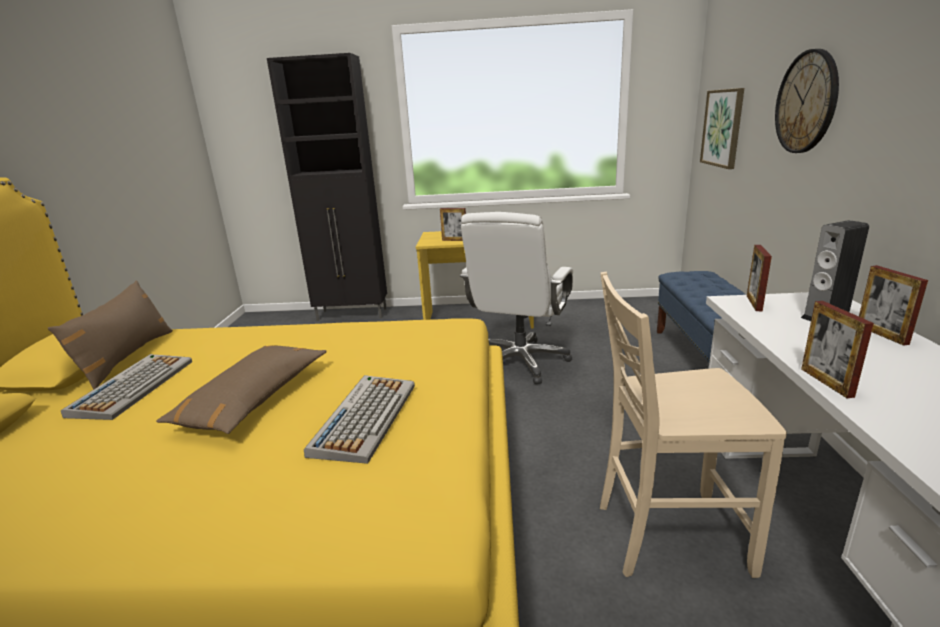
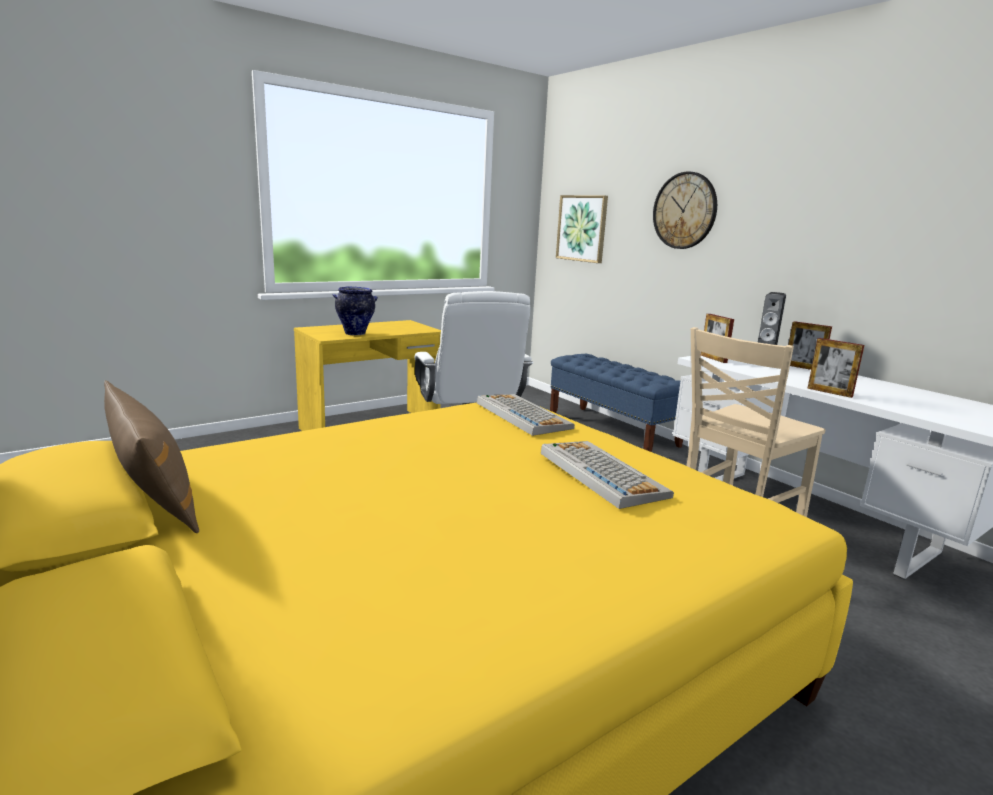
camera: 40 degrees left, 5 degrees down
keyboard [61,354,192,420] -> keyboard moved to [477,394,575,436]
brown pillow [156,345,327,434] -> none
black cabinet [267,53,387,321] -> none
picture frame [440,208,466,241] -> vase [333,287,378,335]

